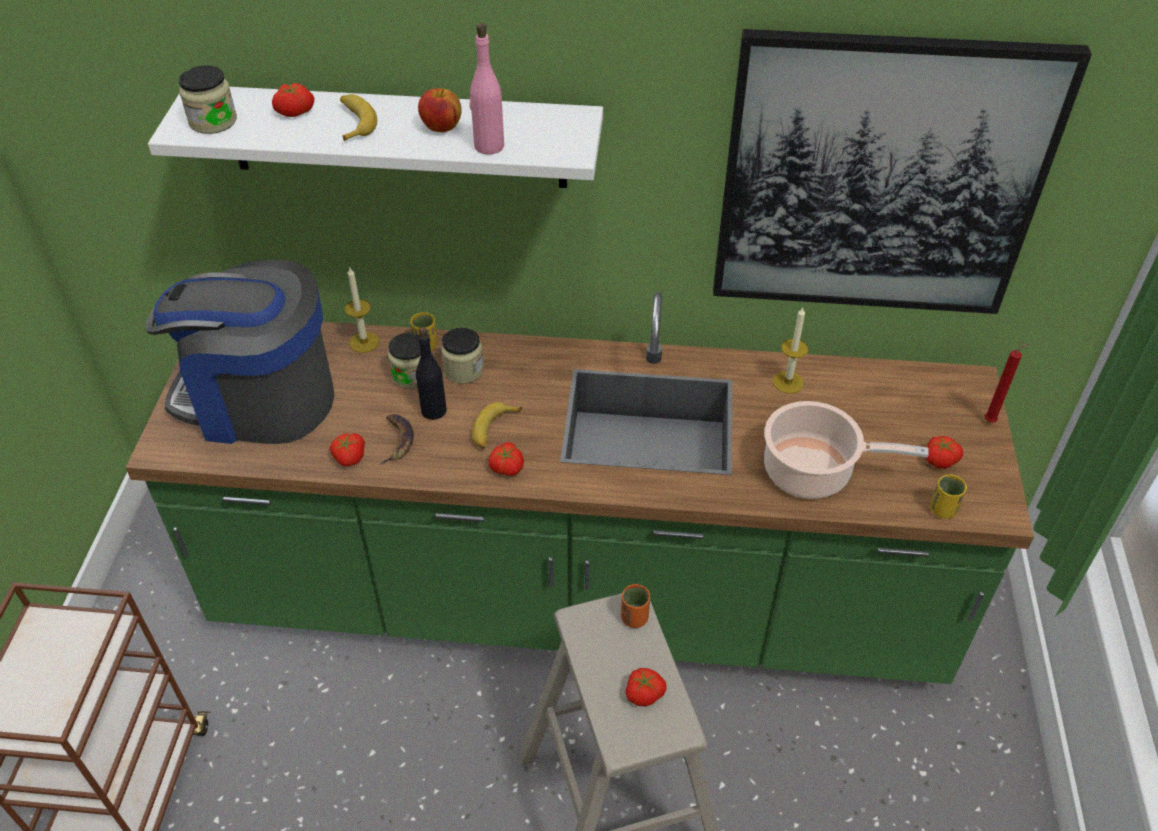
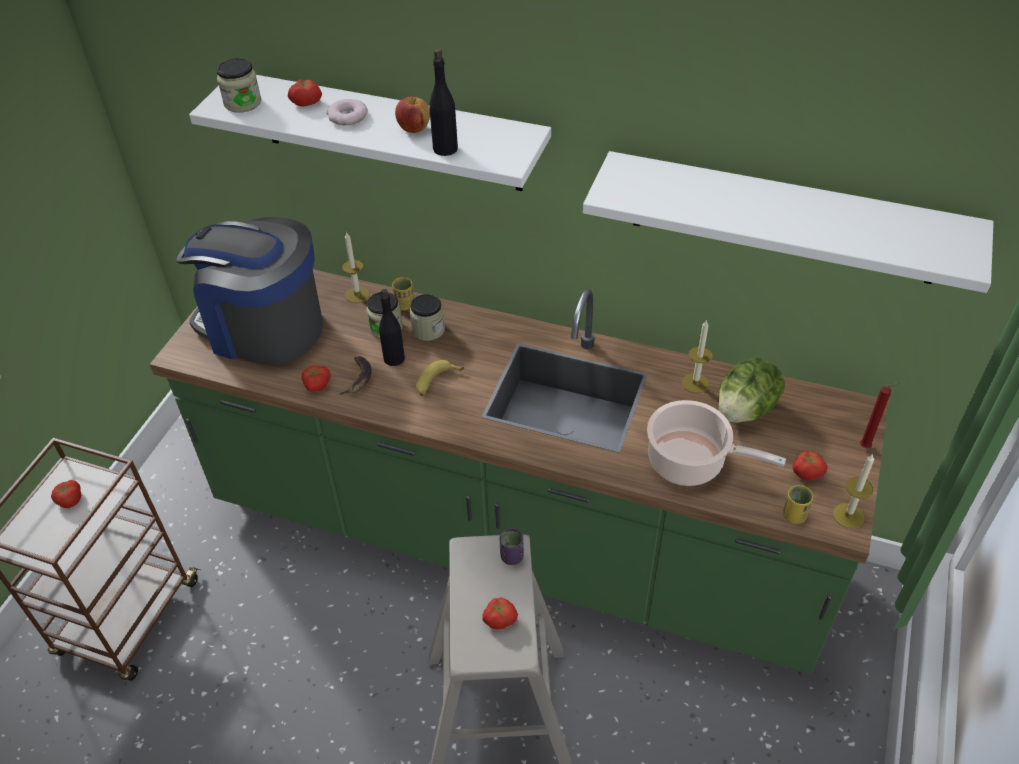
camera: 15 degrees right, 0 degrees up
banana [340,94,377,141] -> donut [327,99,368,125]
pink bottle [470,23,504,155] -> black bottle [429,49,458,156]
tomato [488,442,524,476] -> tomato moved to [51,480,81,508]
orange cup [621,584,650,628] -> purple cup [499,528,524,565]
picture [713,29,1092,314] -> white shelf [583,151,994,293]
none -> lettuce [718,358,785,423]
none -> candle [833,454,874,528]

